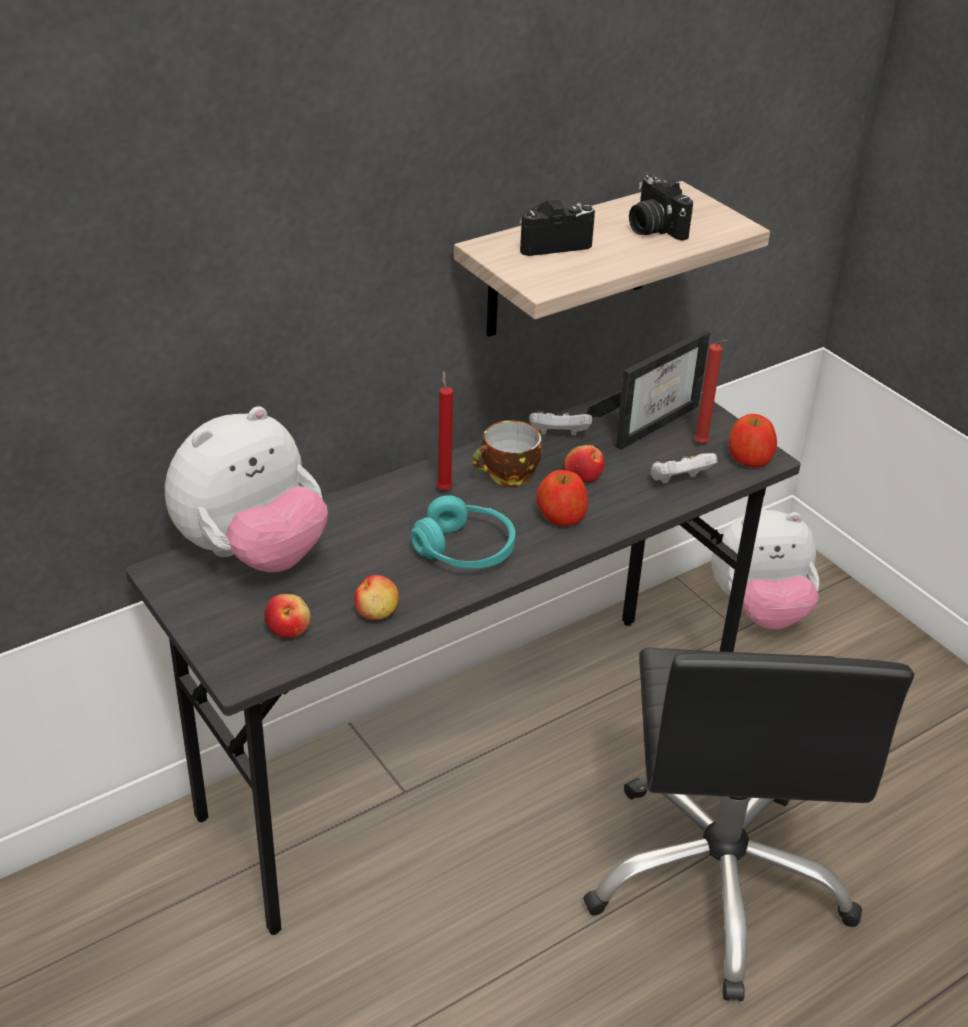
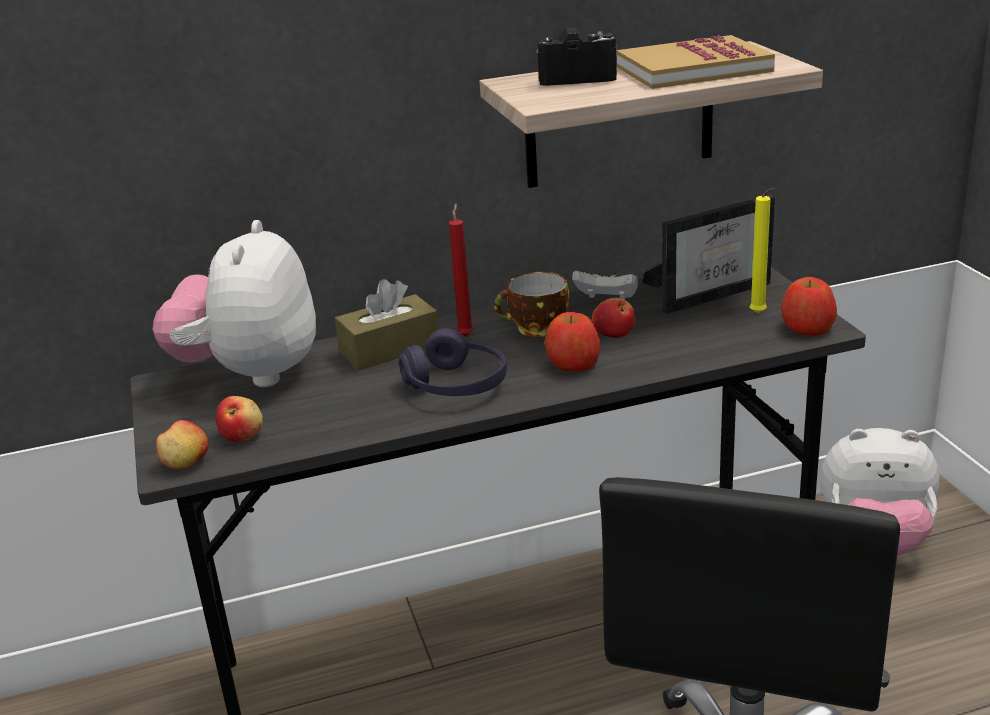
camera: 20 degrees right, 10 degrees down
plush toy [165,406,328,572] -> plush toy turned 120 degrees clockwise [153,220,316,387]
apple [354,575,399,620] -> apple moved to [156,420,209,469]
turquoise headphones [411,495,516,569] -> purple headphones [399,328,506,396]
camera [629,174,693,241] -> book [616,35,775,89]
white game controller [650,453,717,484] -> none
red candle [694,340,729,444] -> yellow candle [749,188,774,313]
none -> brown tissue box [335,279,439,370]

